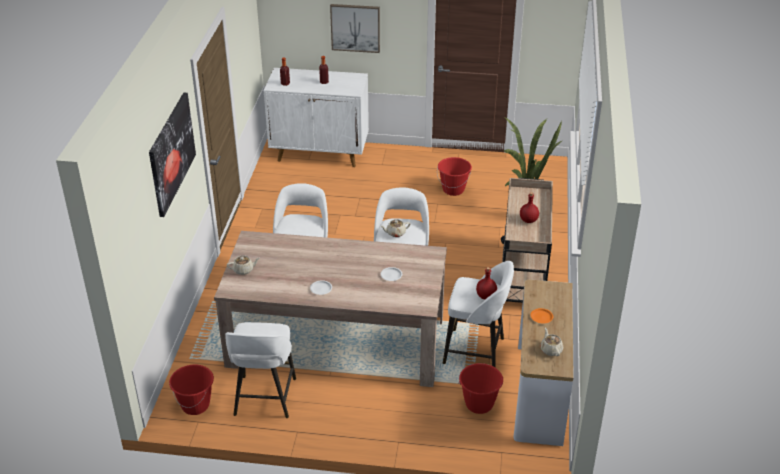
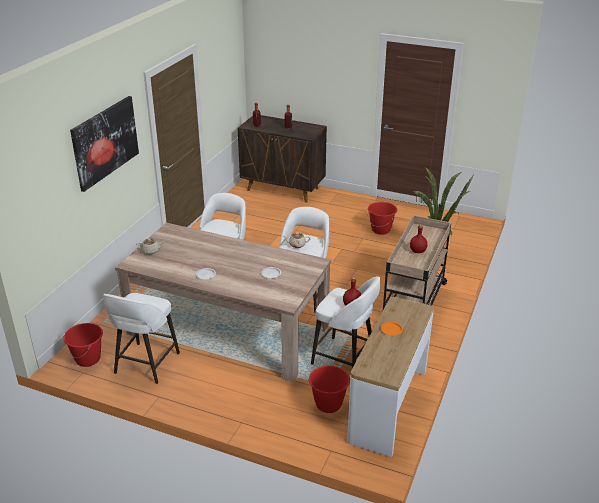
camera: 15 degrees right, 5 degrees down
white cabinet [264,68,369,167] -> brown cabinet [238,115,327,203]
picture [330,4,380,53] -> none
beige teapot [540,327,563,356] -> none

